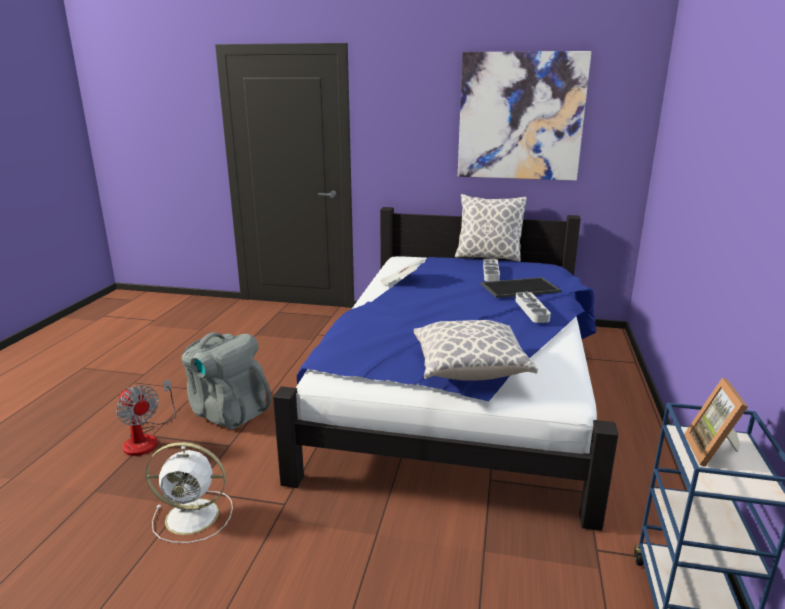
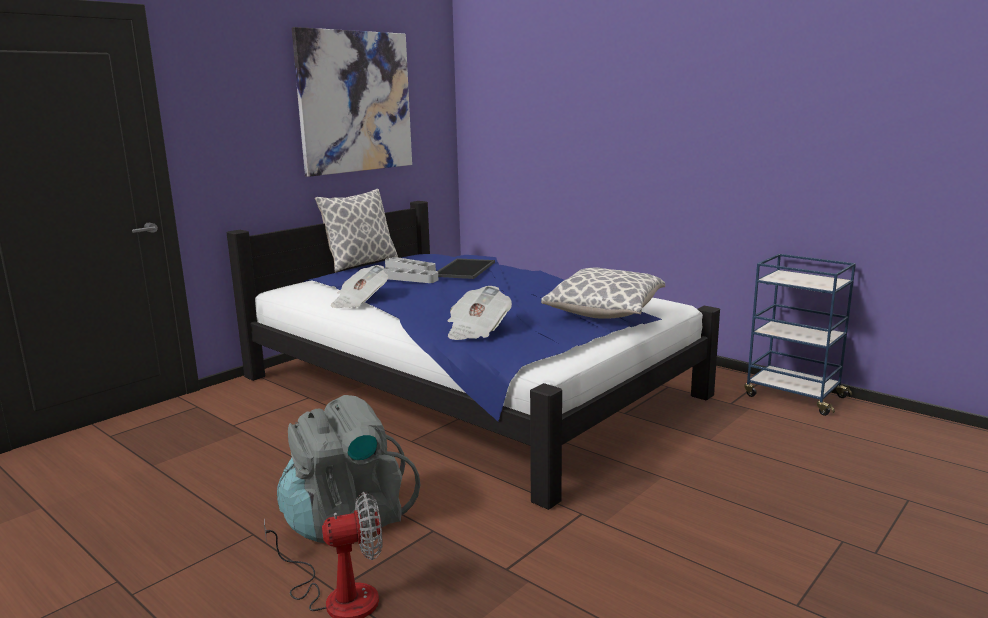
camera: 60 degrees left, 5 degrees down
white fan [146,442,233,543] -> none
grey tray [515,292,551,323] -> grey tray moved to [383,267,438,283]
picture frame [684,378,748,467] -> none
none -> newspaper [448,286,512,340]

